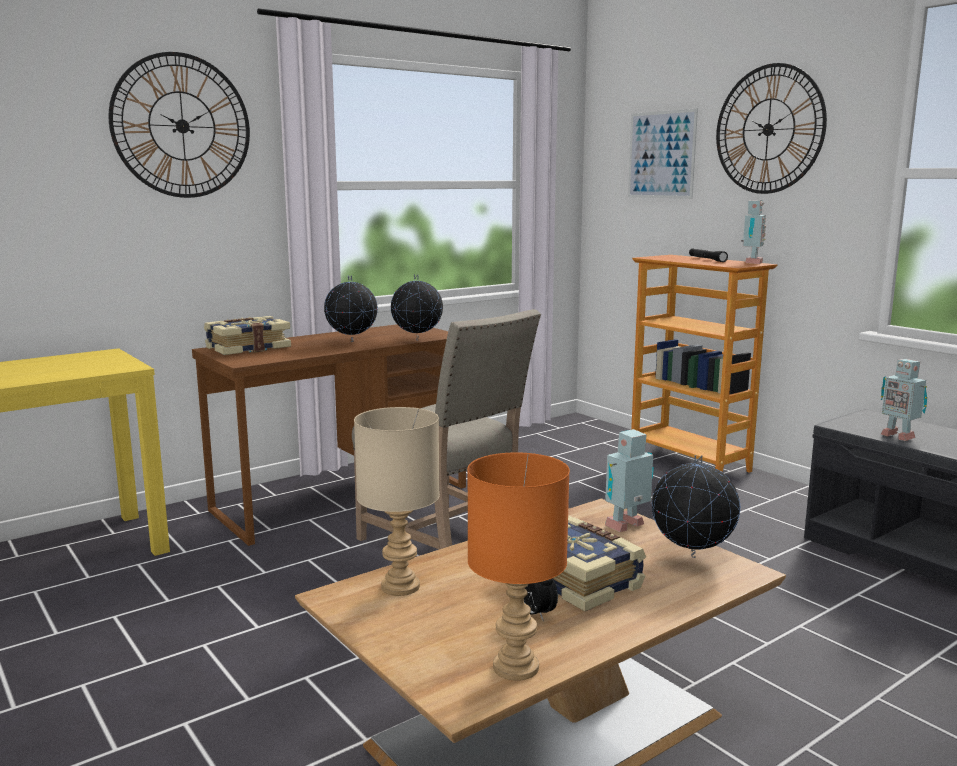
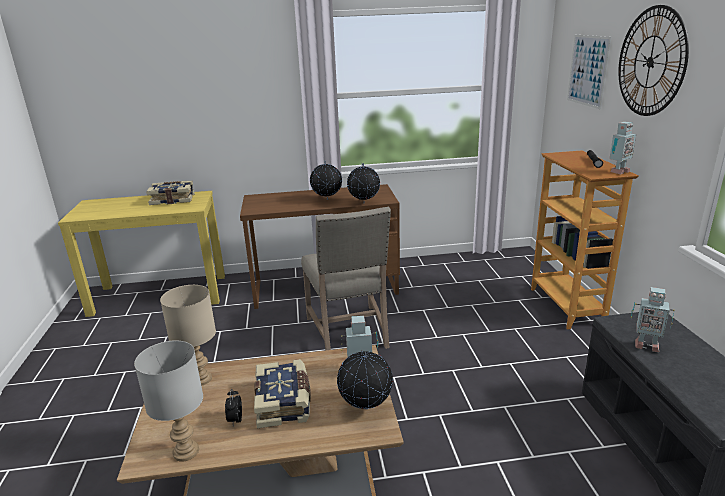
camera: 30 degrees right, 10 degrees up
wall clock [108,52,250,198] -> none
book [204,316,291,355] -> book moved to [146,181,194,205]
orange table lamp [467,452,570,681] -> grey table lamp [134,340,203,462]
toy robot [881,359,927,441] -> toy robot turned 60 degrees counterclockwise [631,287,674,352]

